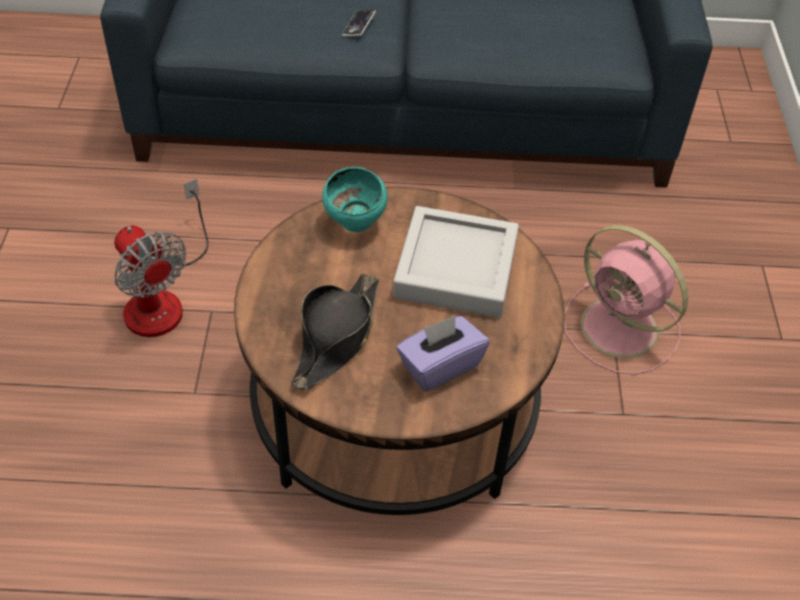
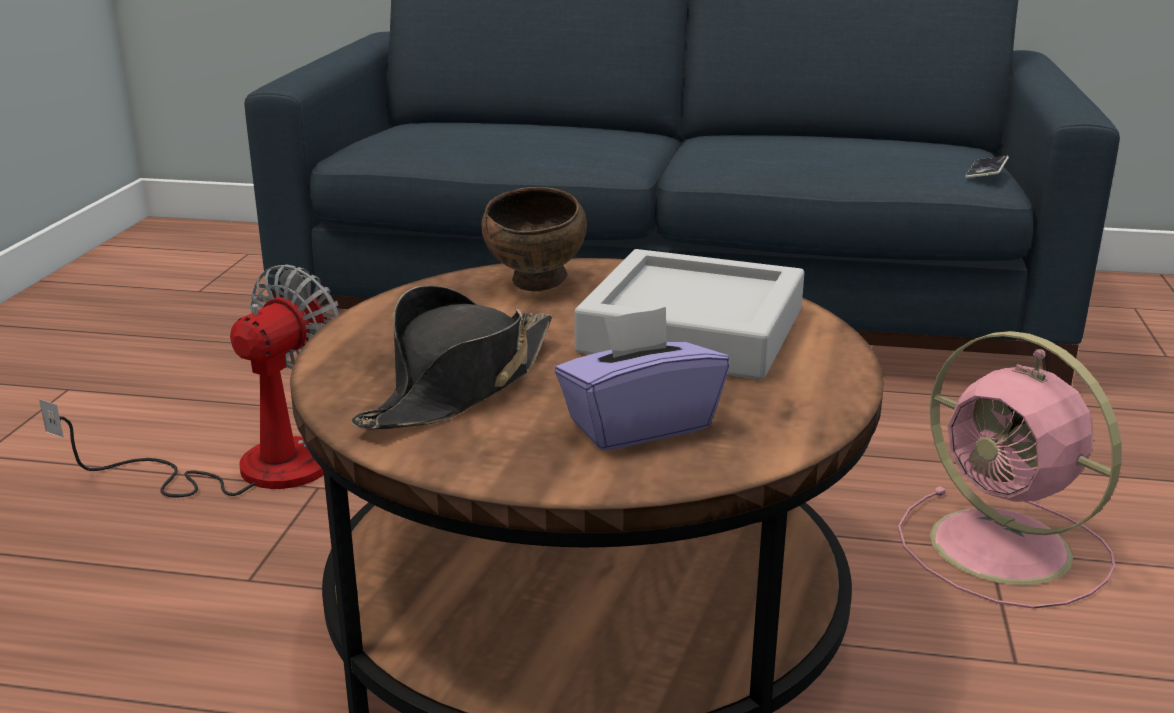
camera: 10 degrees right, 25 degrees down
fan [114,178,208,337] -> fan turned 120 degrees counterclockwise [39,264,340,498]
turquoise bowl [322,167,388,232] -> brown bowl [481,187,587,292]
phone [342,10,376,36] -> phone moved to [965,156,1009,178]

